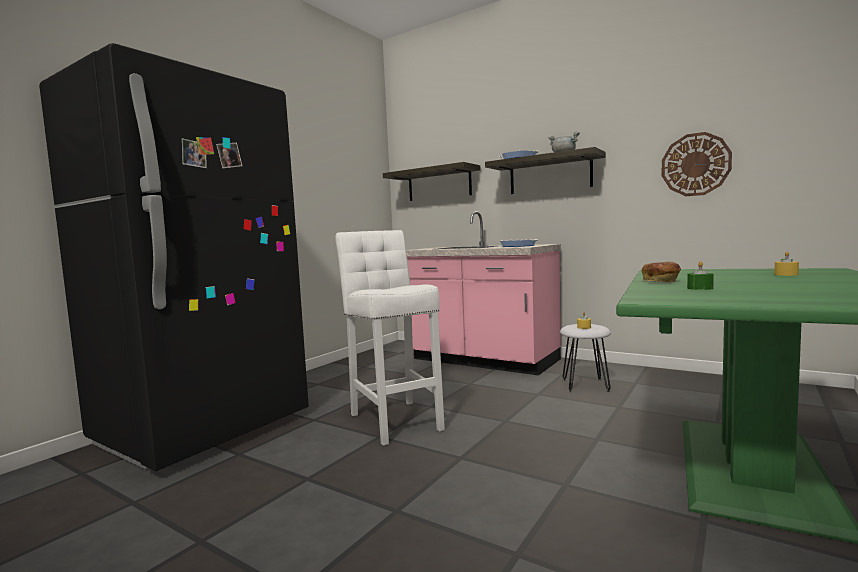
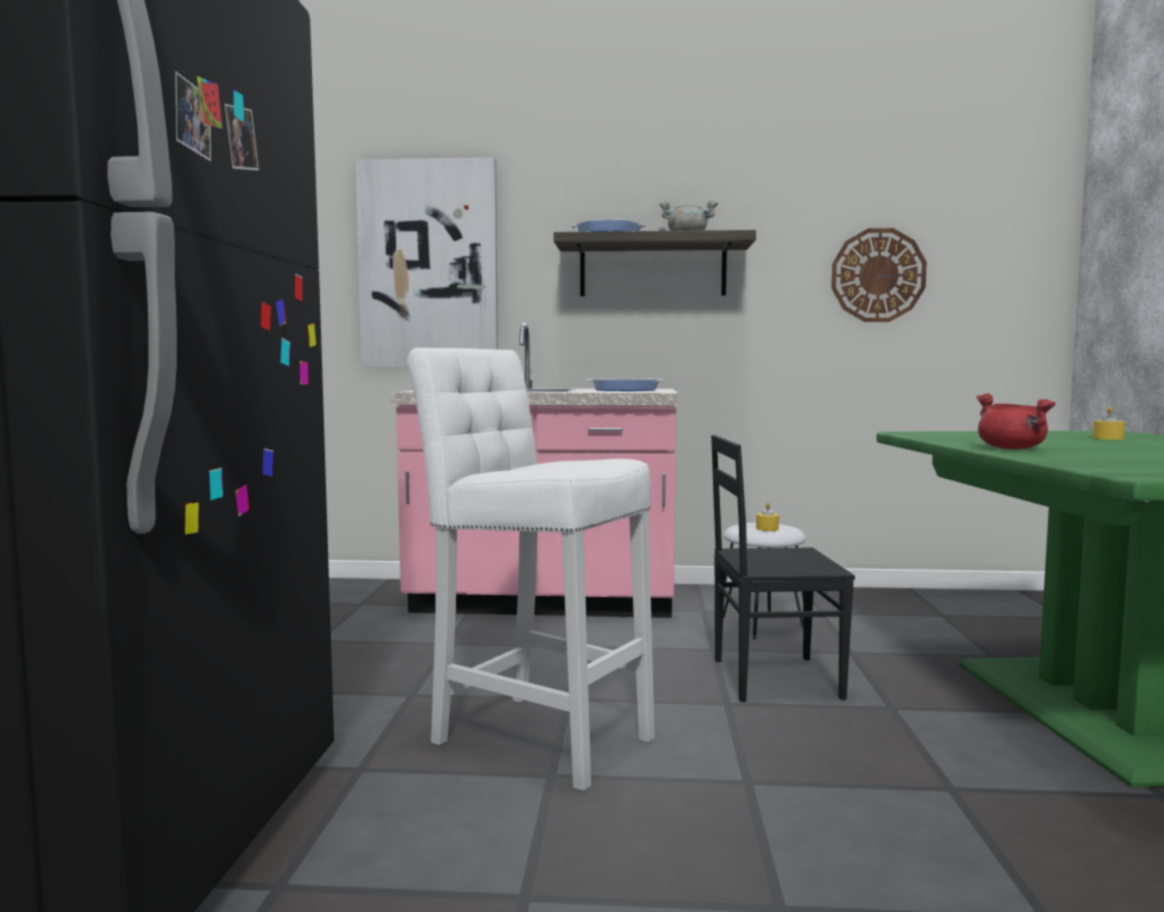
camera: 30 degrees left, 0 degrees up
shelf [383,162,480,201] -> picture [355,157,498,367]
bread [642,262,681,282] -> red cooking pot [976,393,1056,449]
green candle [687,261,714,290] -> none
none -> black chair [711,435,855,702]

